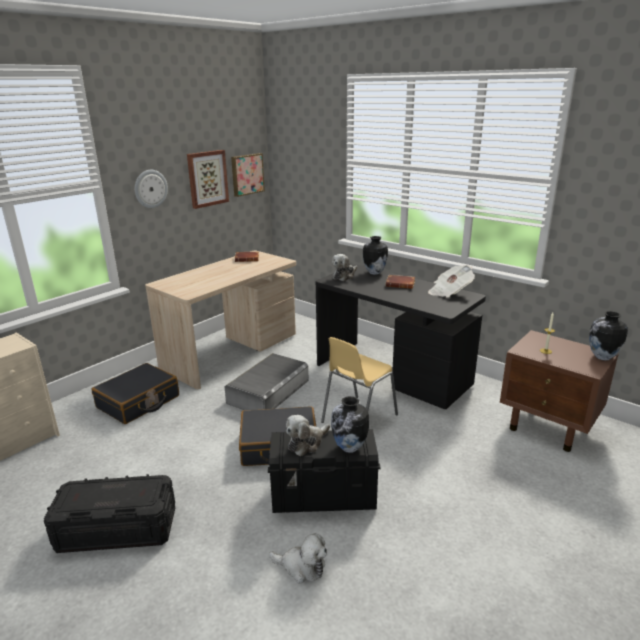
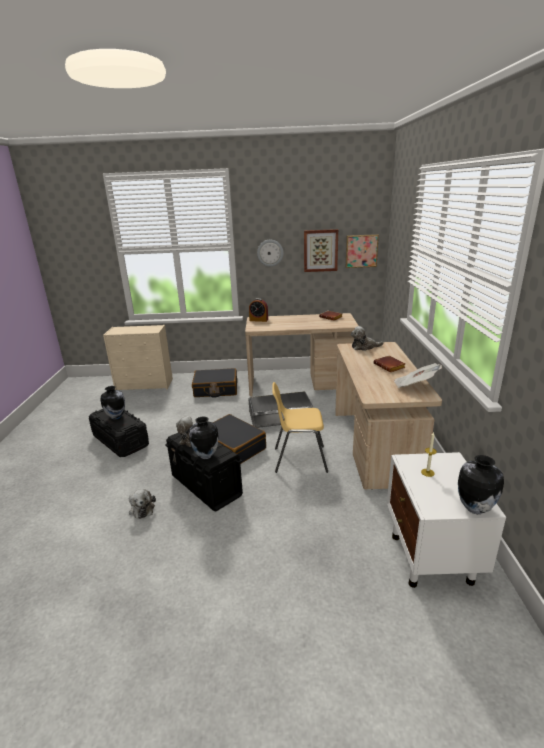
camera: 50 degrees right, 0 degrees up
black desk [315,265,486,409] -> beige desk [335,342,442,490]
vase [363,236,388,275] -> vase moved to [100,386,125,420]
brown nightstand [500,330,619,452] -> white nightstand [387,452,506,588]
none -> alarm clock [249,298,268,322]

